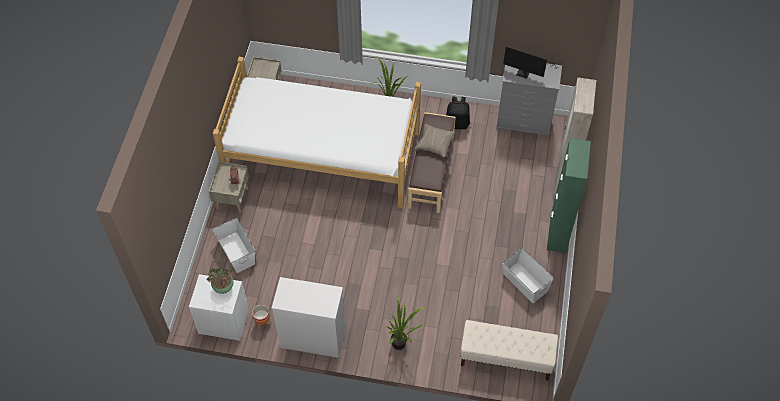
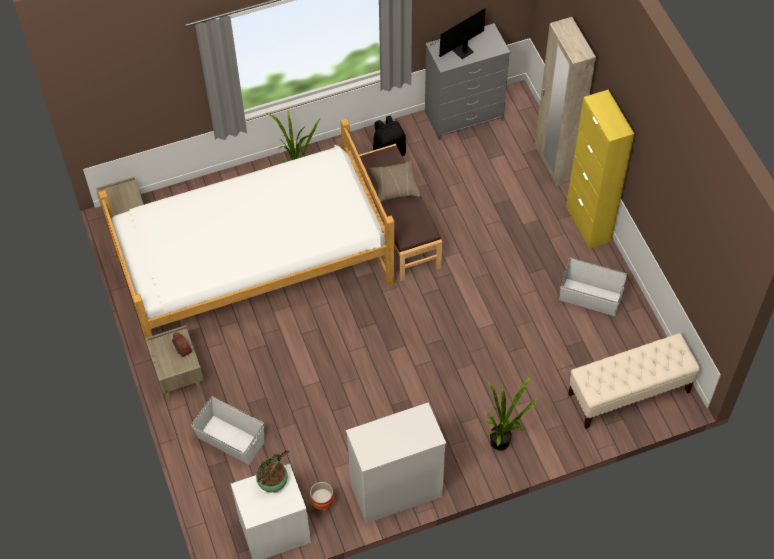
camera: 30 degrees left, 0 degrees up
monitor [503,47,555,79] -> monitor turned 150 degrees clockwise [433,8,486,59]
green cabinet [547,138,591,253] -> yellow cabinet [566,90,634,249]

